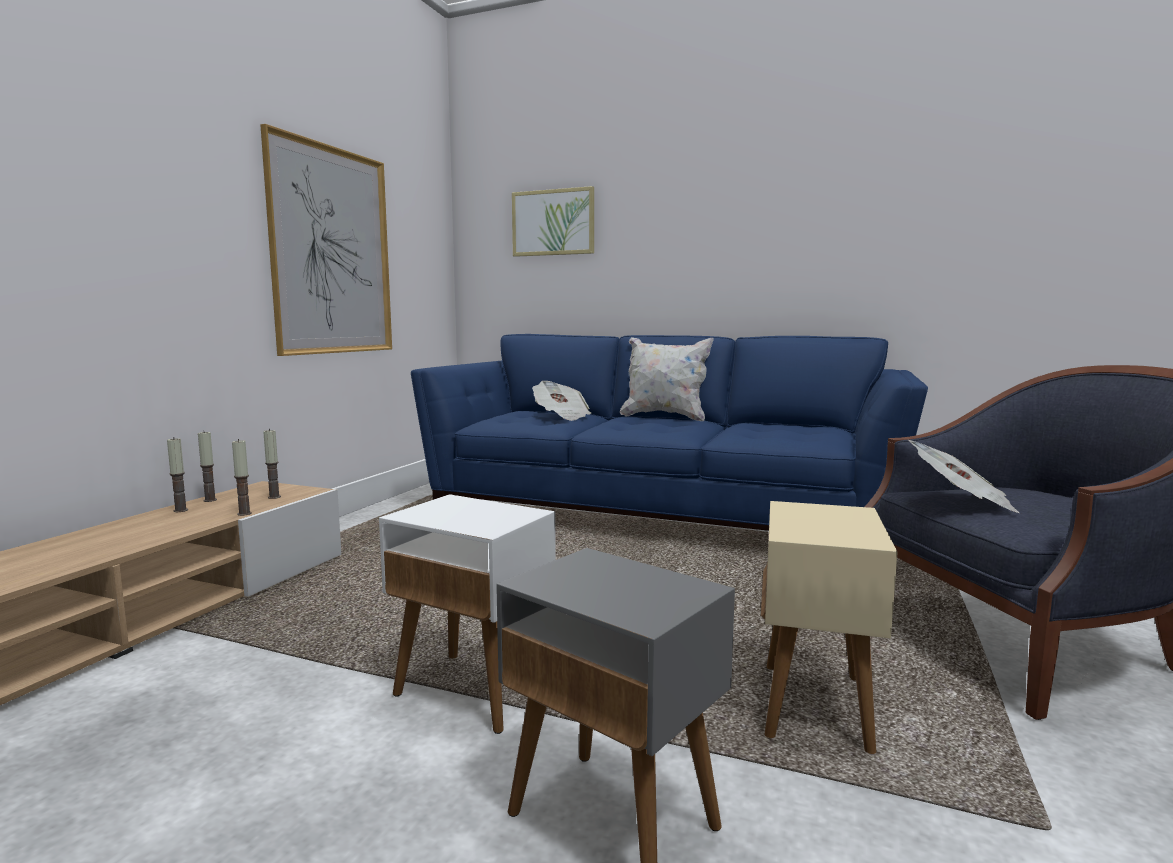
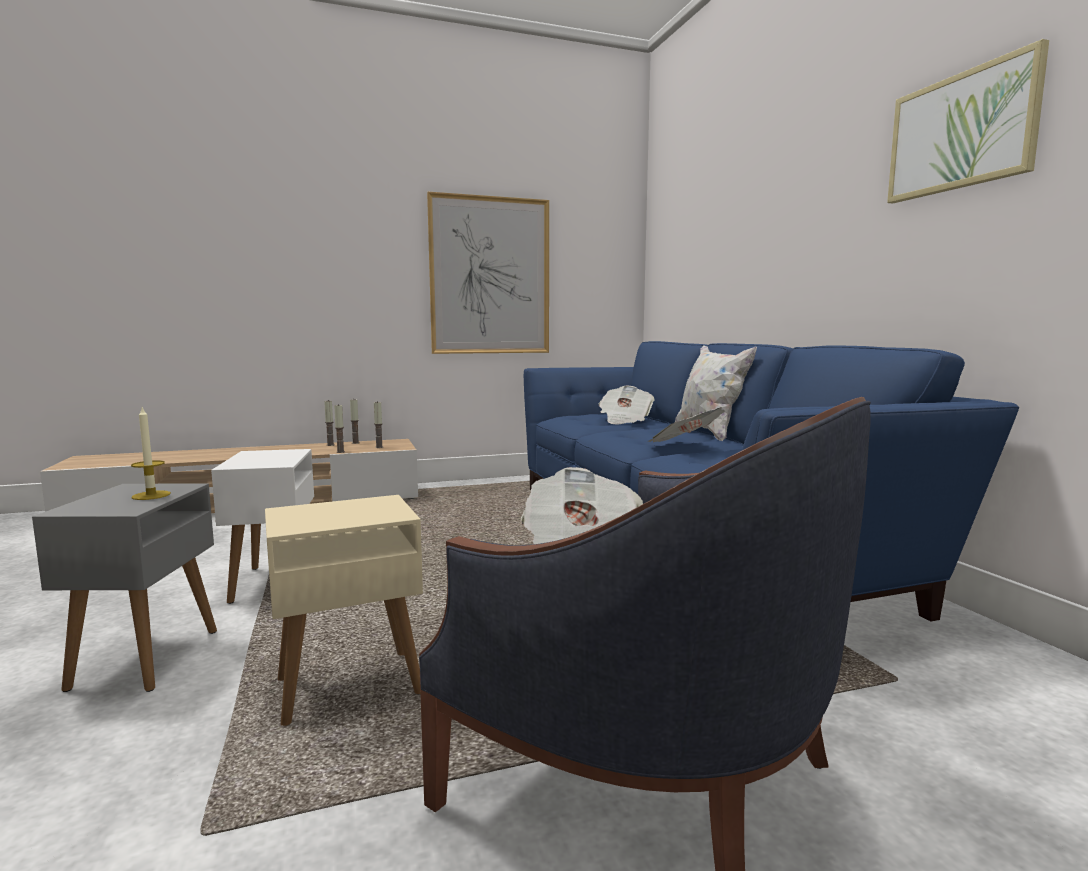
camera: 50 degrees right, 0 degrees up
picture [512,186,594,257] -> picture moved to [887,39,1049,203]
none -> candle [131,407,171,500]
none -> newspaper [648,407,725,442]

